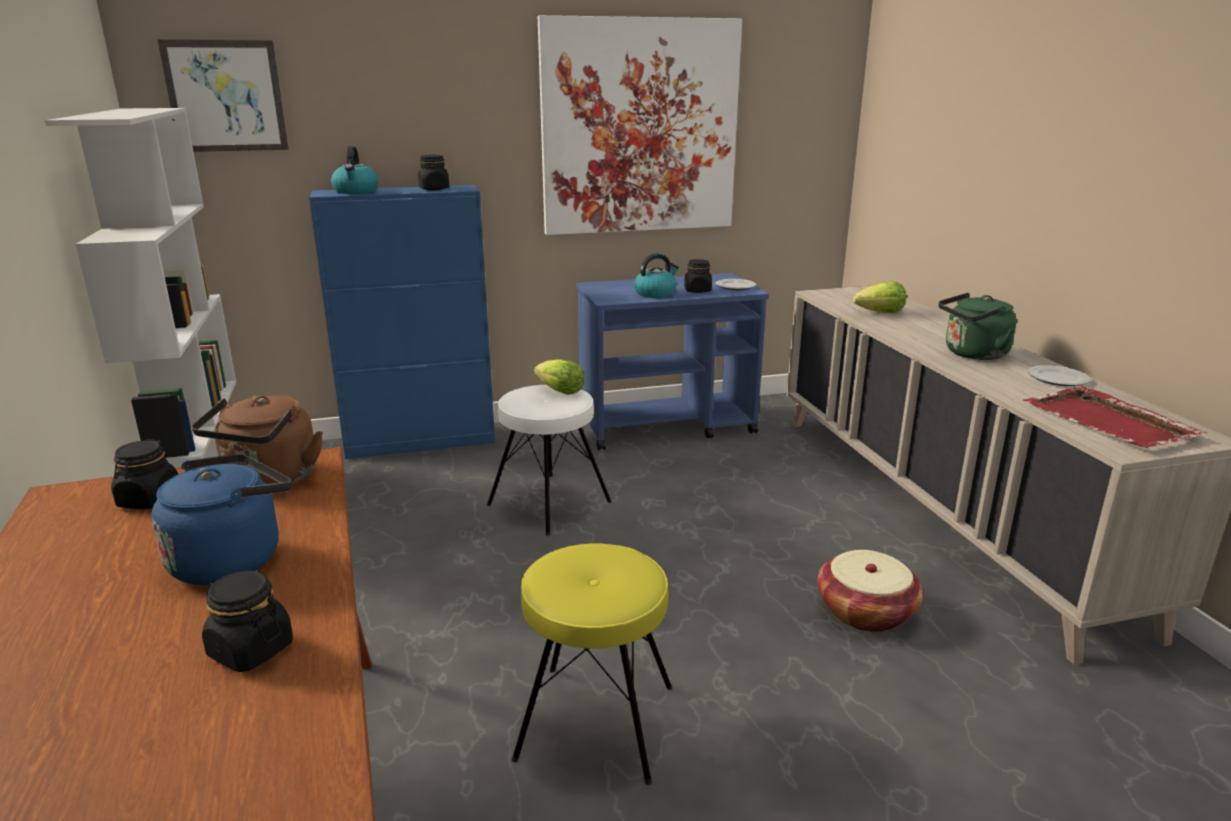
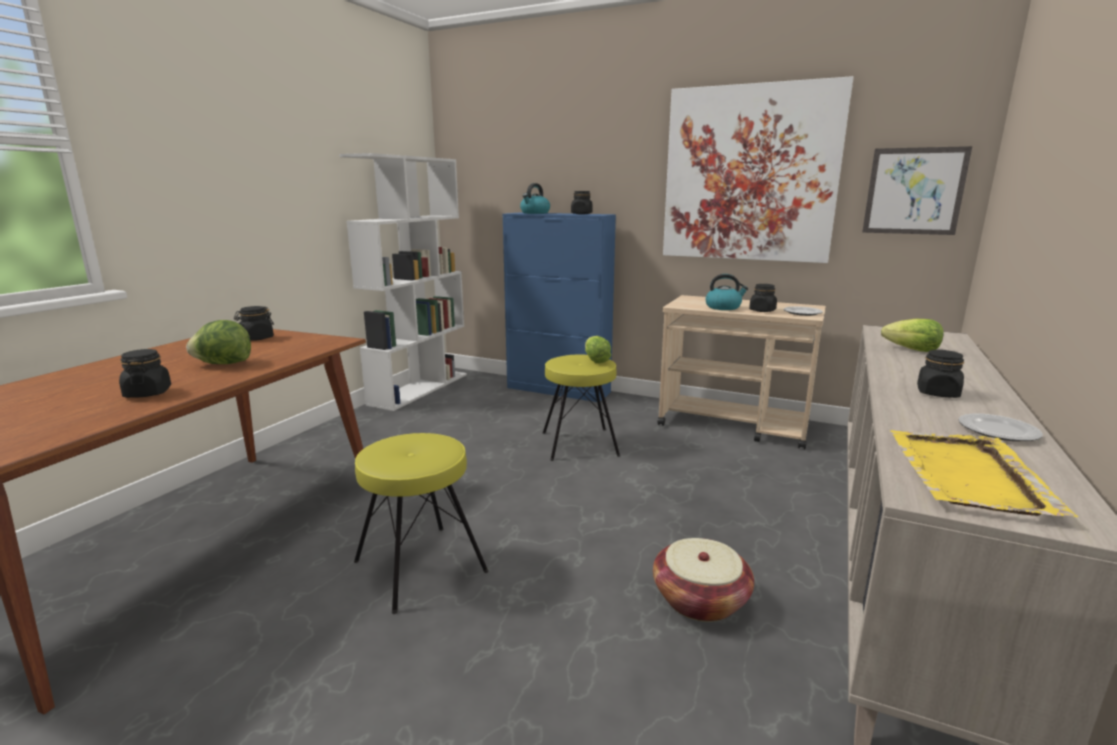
camera: 40 degrees right, 5 degrees down
blue kettle [151,454,291,585] -> lettuce [186,320,251,364]
picture [158,40,289,152] -> picture moved to [862,146,972,235]
brown kettle [191,396,323,485] -> none
white stool [487,385,612,536] -> yellow stool [543,355,620,461]
blue cart [576,273,769,451] -> beige cart [657,295,826,450]
green kettle [939,293,1017,360] -> black jar [917,350,964,398]
red tray [1023,386,1207,448] -> yellow tray [890,430,1078,517]

